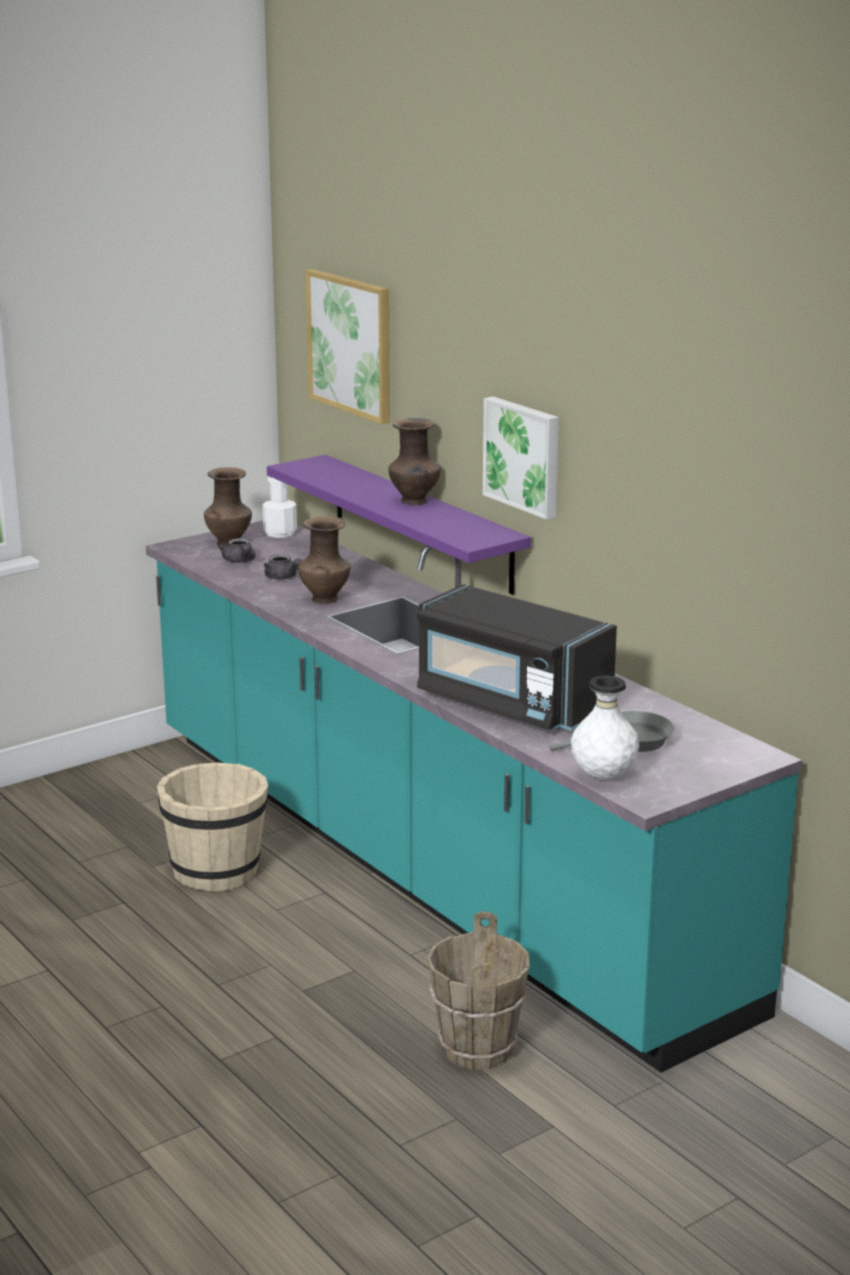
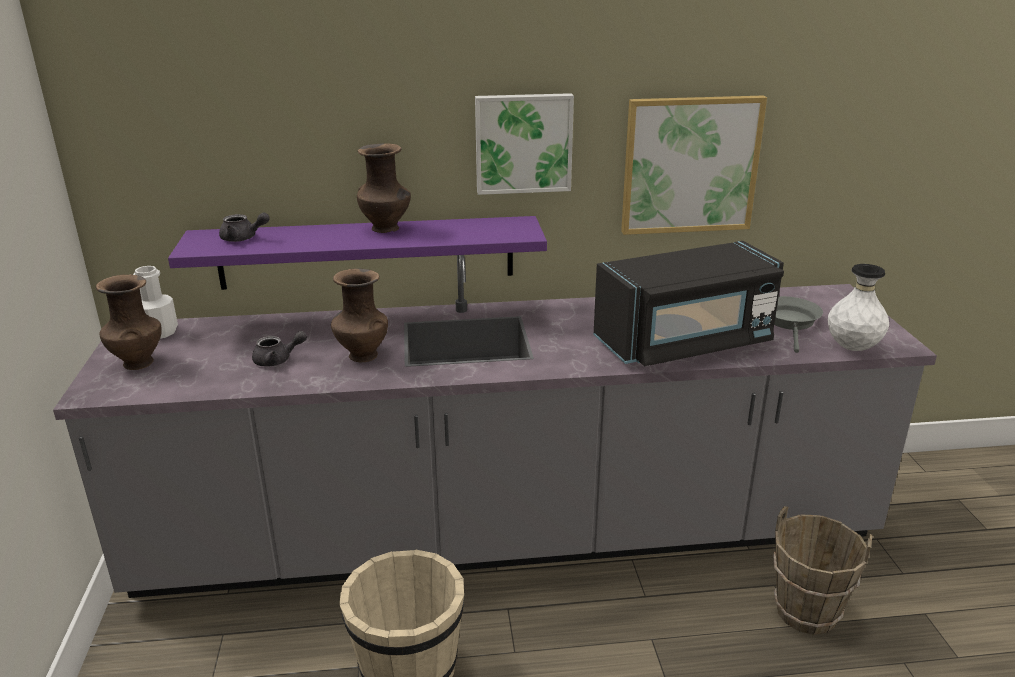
camera: 60 degrees left, 5 degrees up
turquoise counter [146,521,802,1073] -> grey counter [53,255,937,598]
grey teapot [218,538,255,563] -> grey teapot moved to [219,212,270,242]
picture [306,269,390,424] -> picture moved to [621,96,767,235]

